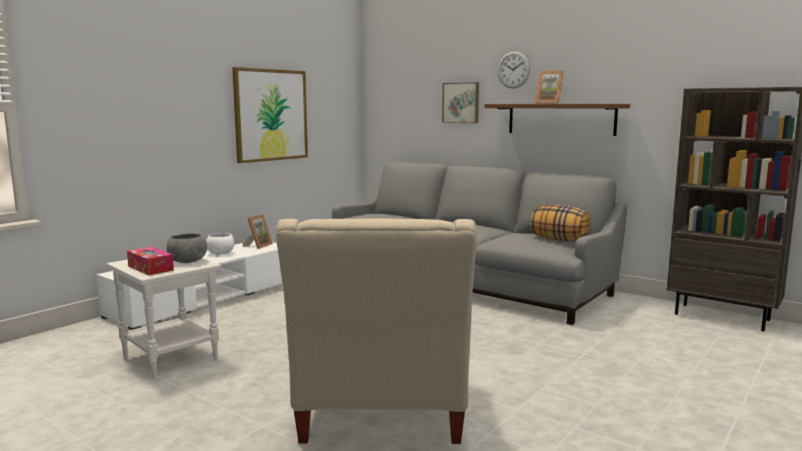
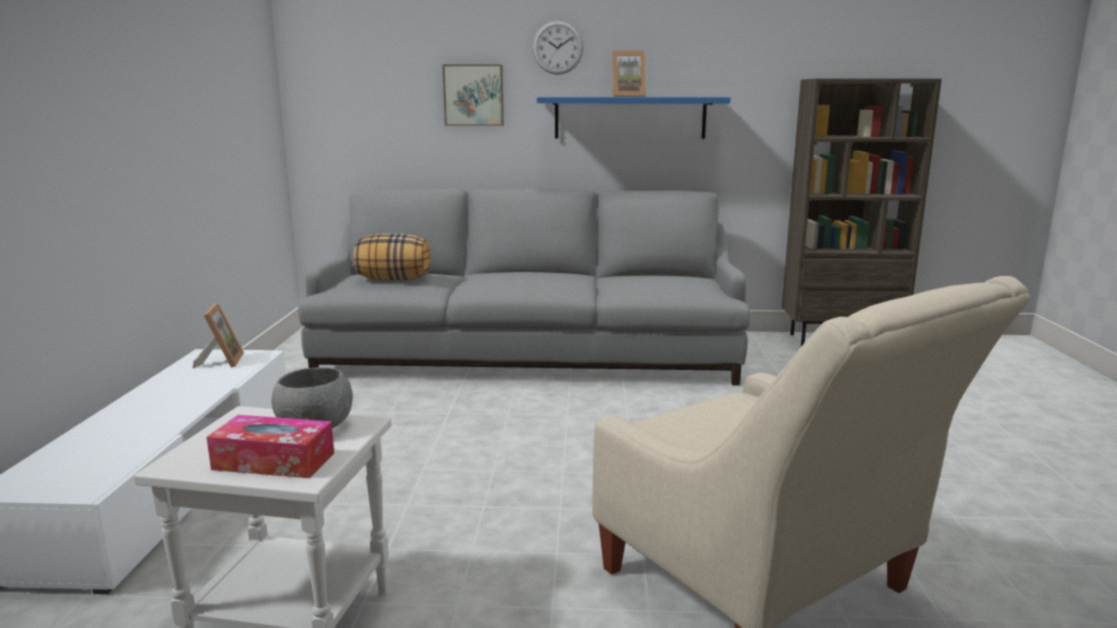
camera: 35 degrees left, 5 degrees up
white bowl [206,233,234,255] -> none
picture [232,67,308,163] -> none
brown shelf [485,104,630,136] -> blue shelf [537,97,730,139]
pillow [530,205,590,241] -> pillow moved to [353,234,431,280]

